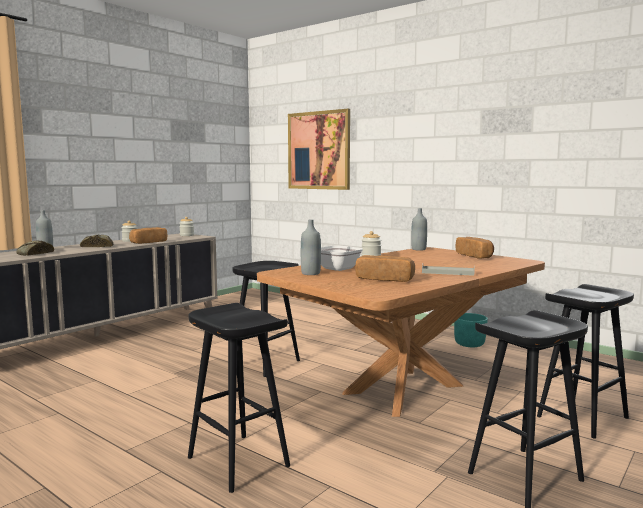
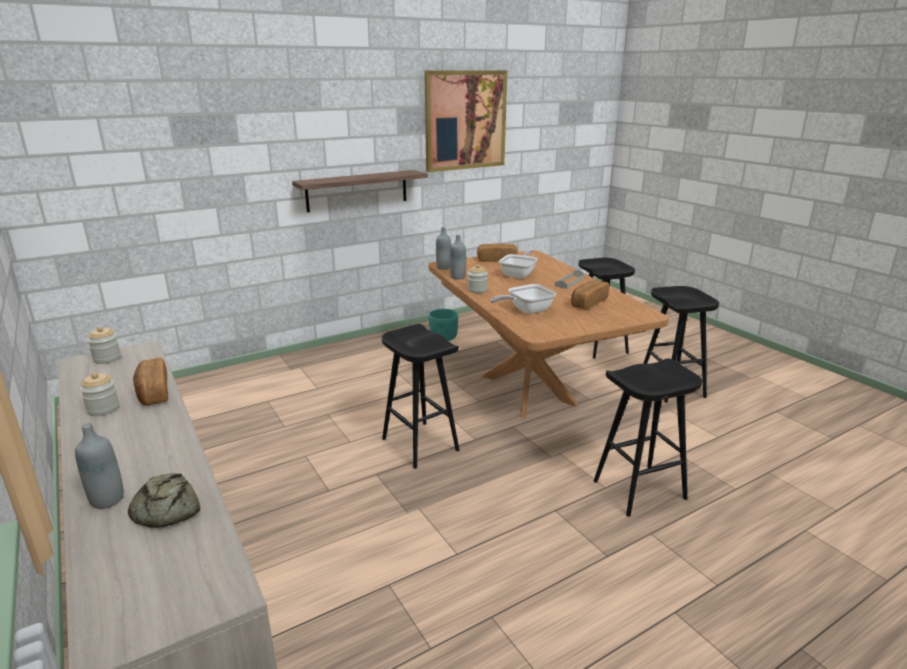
camera: 70 degrees left, 15 degrees up
bread [80,235,113,247] -> none
picture [288,109,350,190] -> picture moved to [424,70,507,172]
grey bottle [301,219,321,275] -> grey bottle moved to [450,235,466,280]
none -> shelf [292,170,428,212]
none -> frying pan [499,249,538,279]

